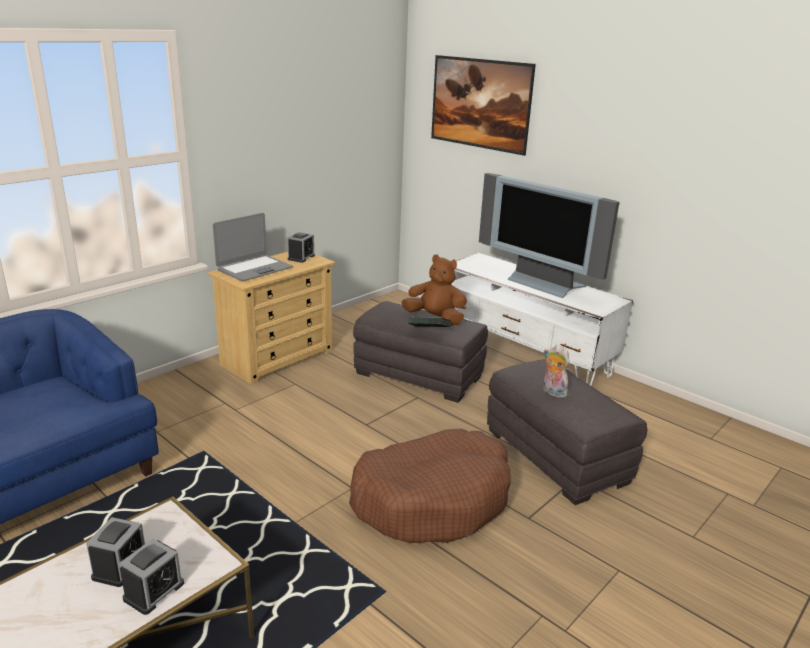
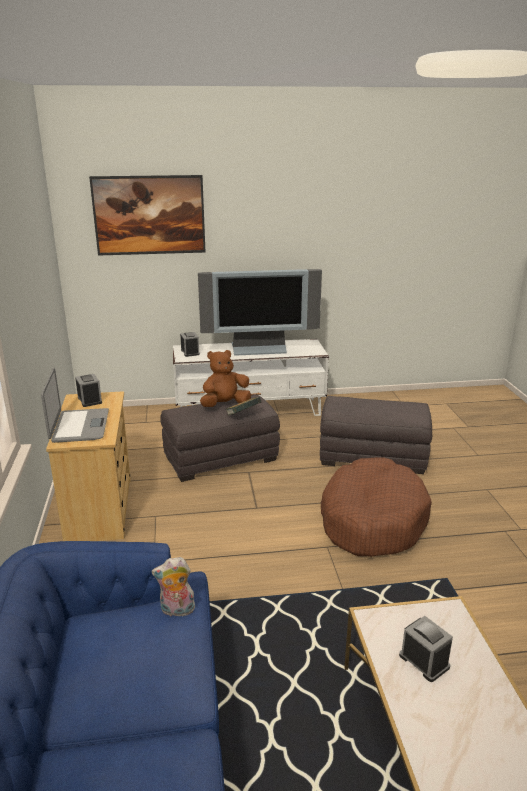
camera: 50 degrees left, 0 degrees up
alarm clock [119,539,184,615] -> alarm clock moved to [180,332,200,357]
plush toy [543,345,570,398] -> plush toy moved to [152,557,195,616]

